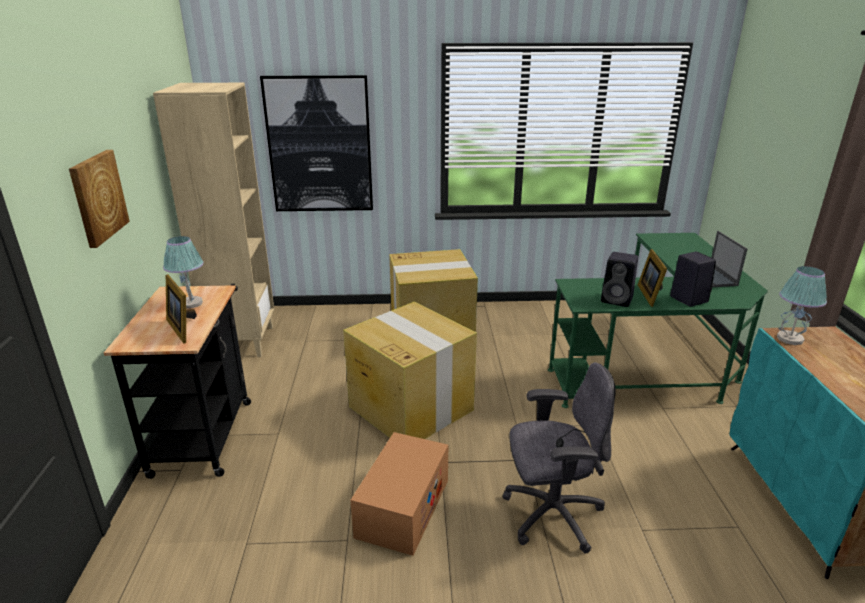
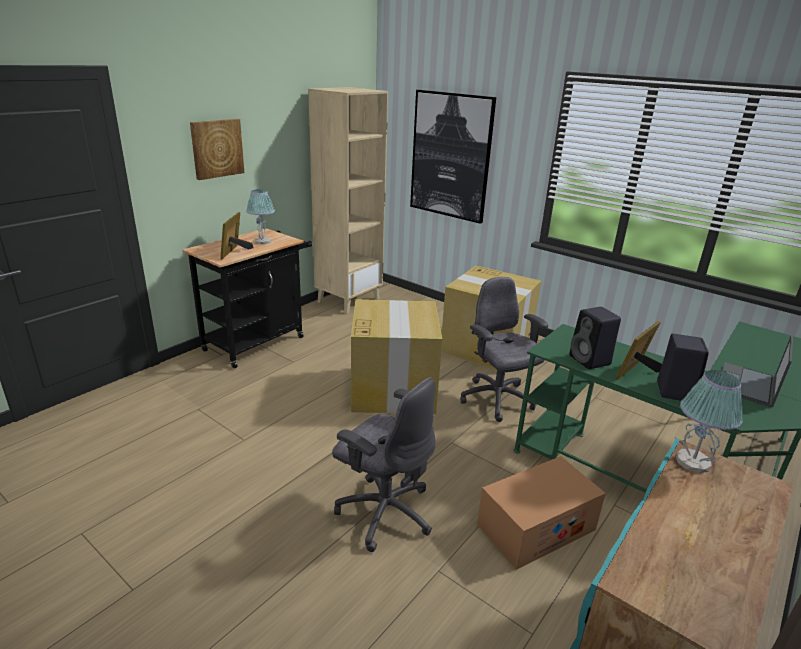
camera: 40 degrees right, 0 degrees up
cardboard box [350,432,448,556] -> cardboard box moved to [477,456,606,570]
none -> grey office chair [460,277,548,422]

